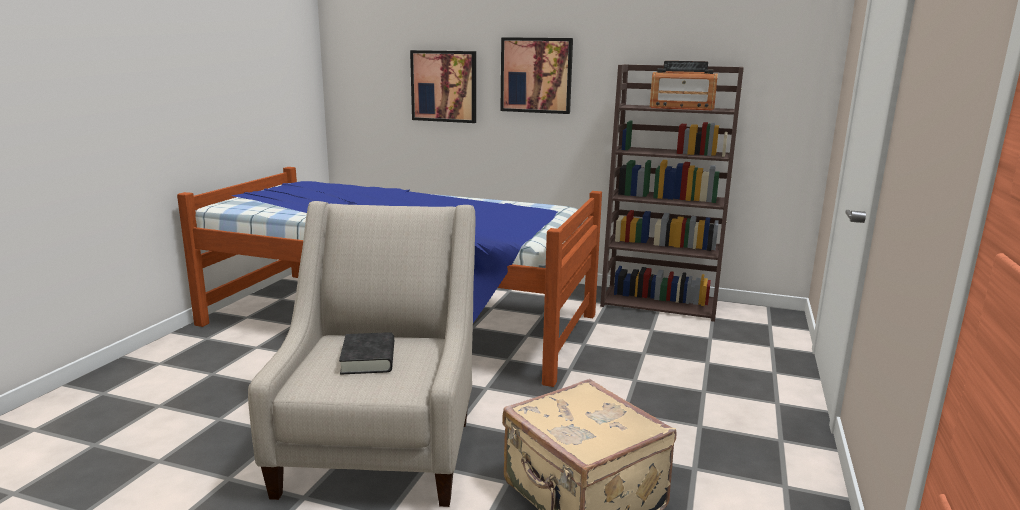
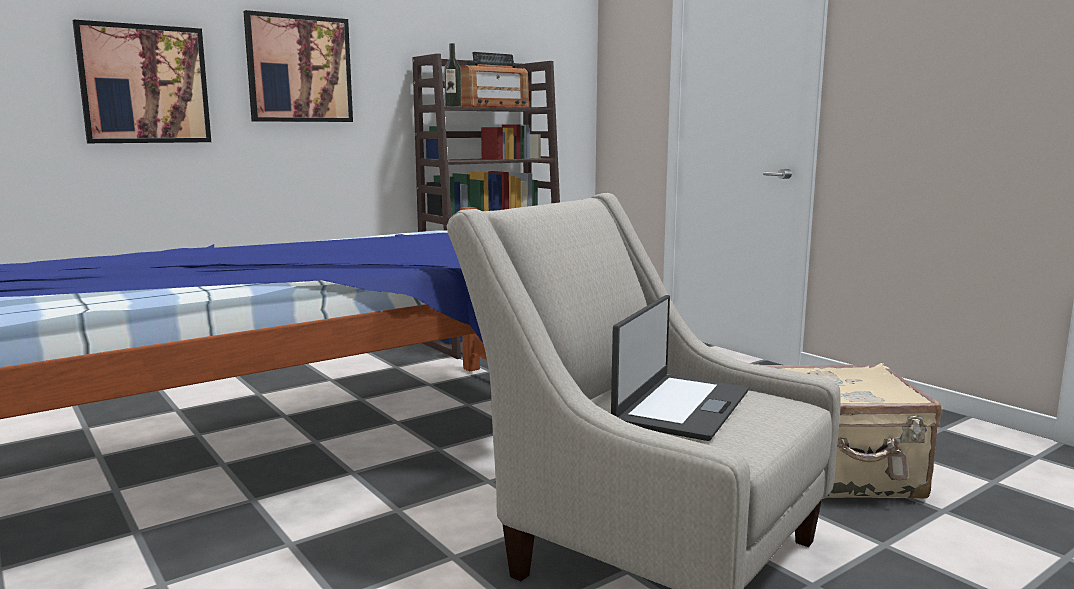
camera: 55 degrees left, 5 degrees down
black book [339,332,394,375] -> laptop [611,295,749,441]
none -> bottle [444,43,462,107]

